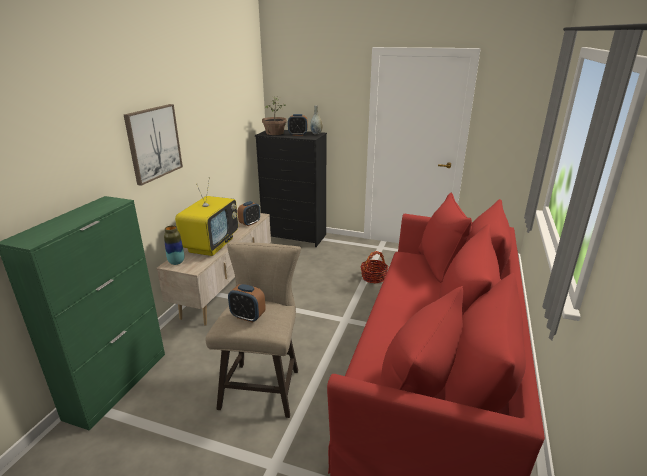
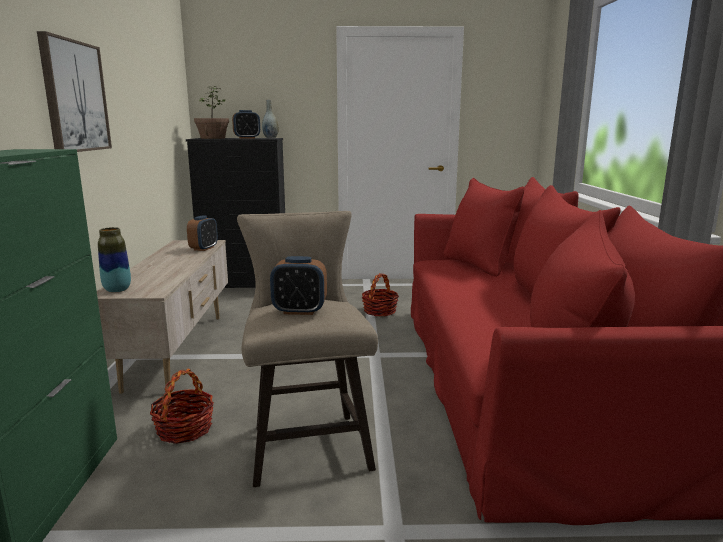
camera: 20 degrees left, 10 degrees down
television [175,177,238,256] -> none
none -> basket [150,369,214,444]

